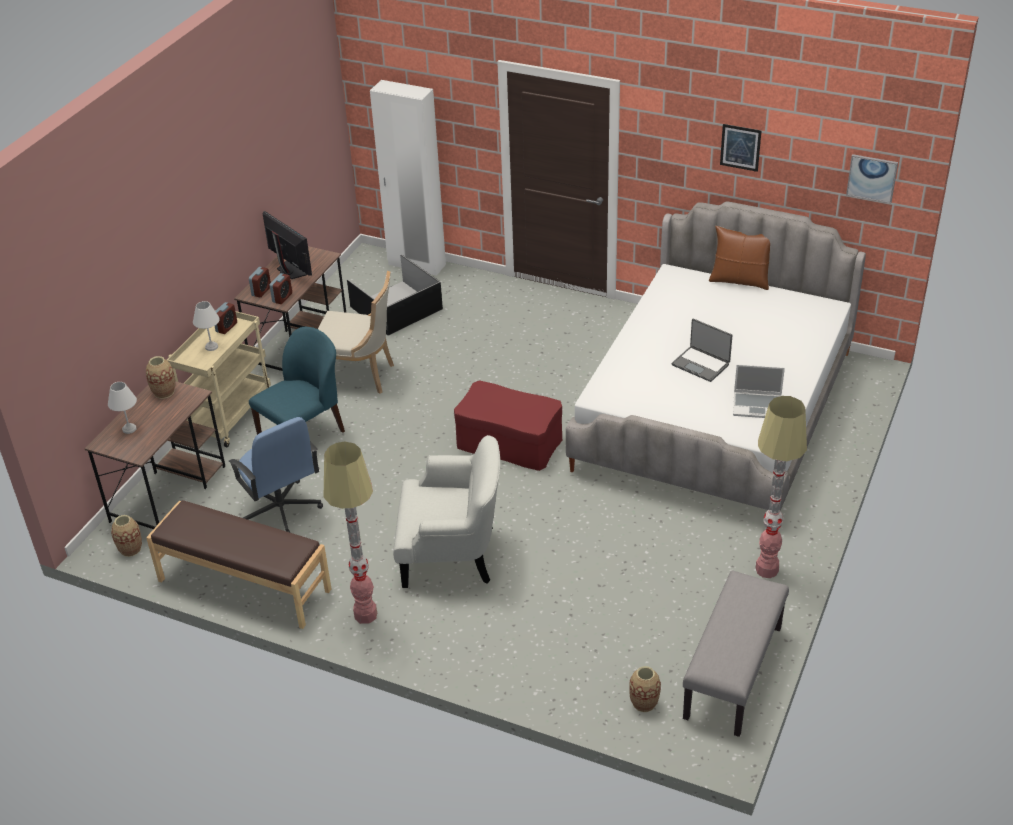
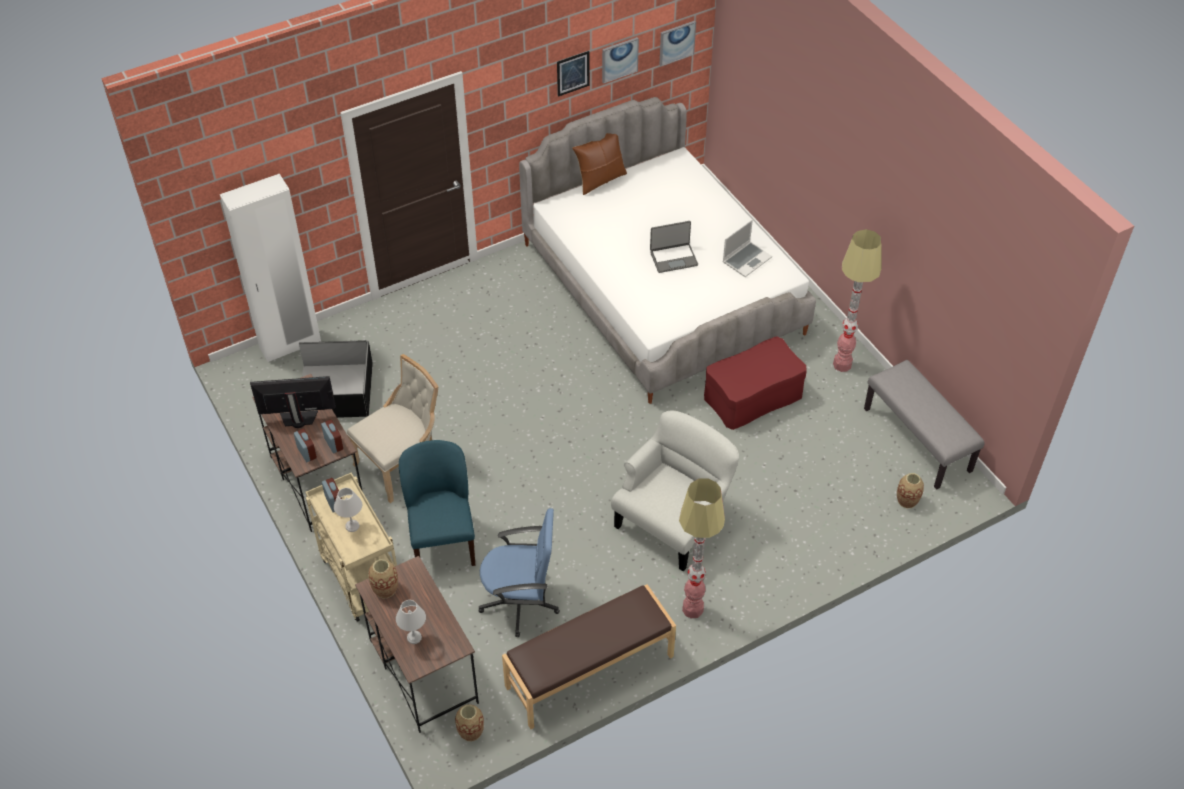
camera: 55 degrees left, 10 degrees up
red ottoman [454,380,562,471] -> red ottoman moved to [704,336,807,430]
none -> picture [602,37,639,84]

